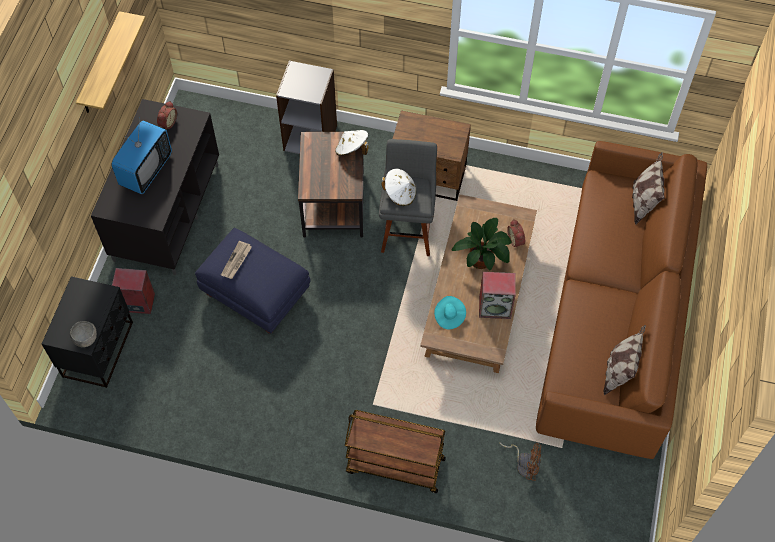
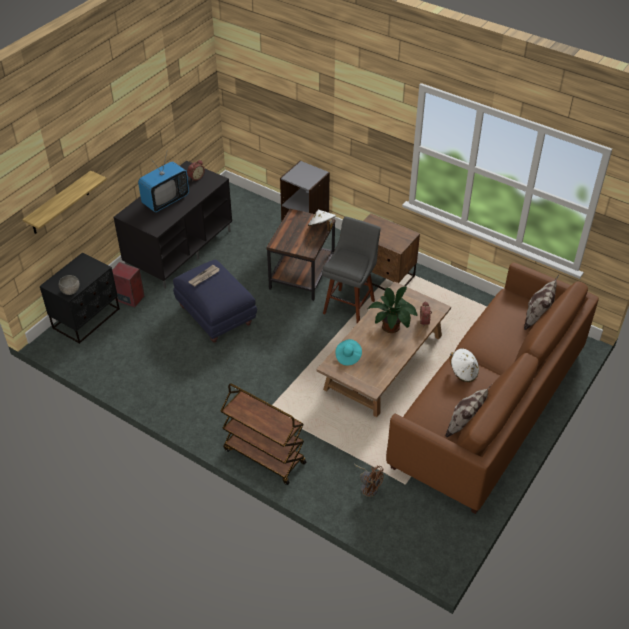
camera: 20 degrees right, 15 degrees down
shelf [76,11,145,113] -> shelf moved to [22,171,107,234]
white hat [382,169,416,206] -> white hat moved to [449,348,479,382]
speaker [479,272,516,319] -> none

